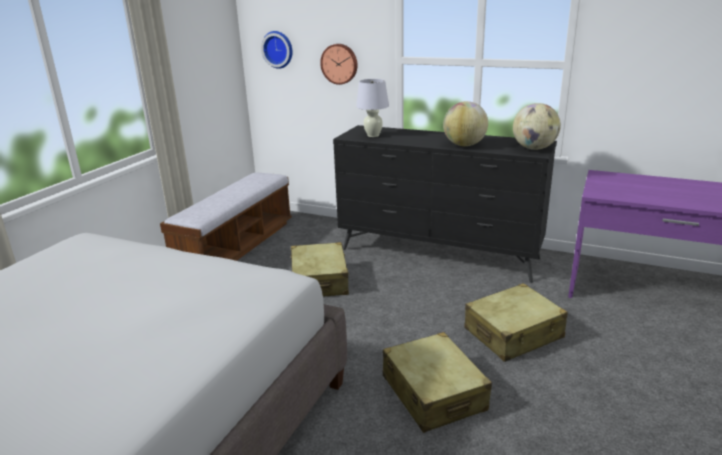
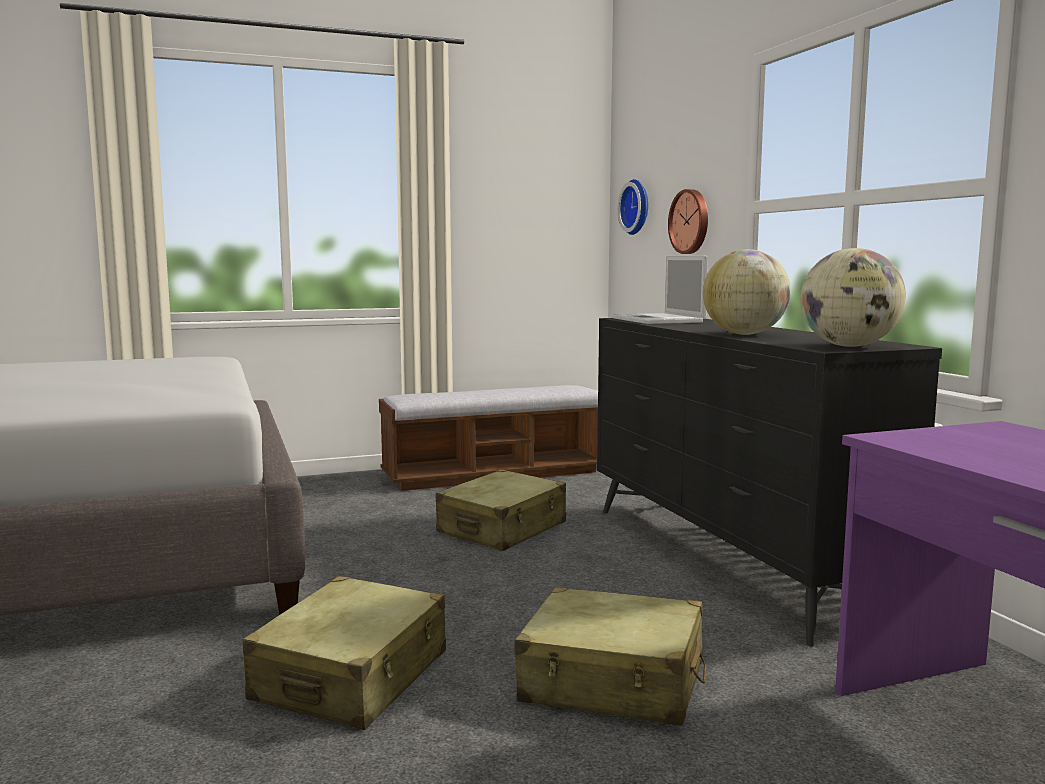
camera: 45 degrees right, 15 degrees down
white table lamp [356,79,389,137] -> laptop [612,256,708,324]

